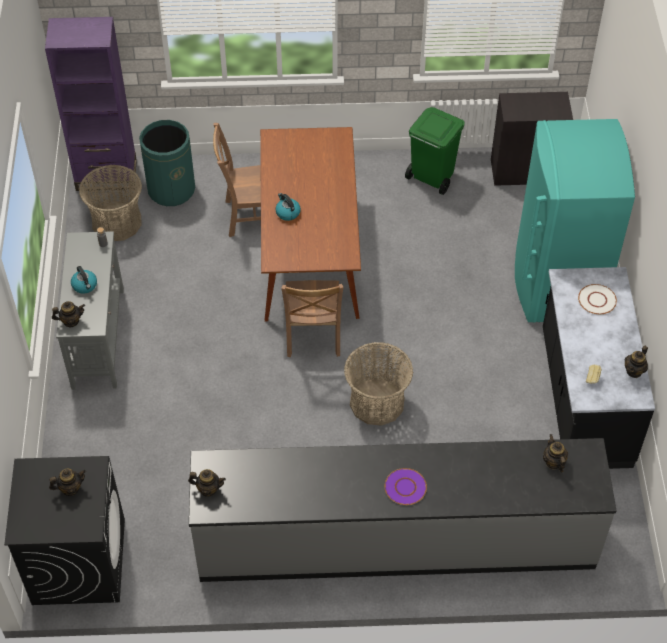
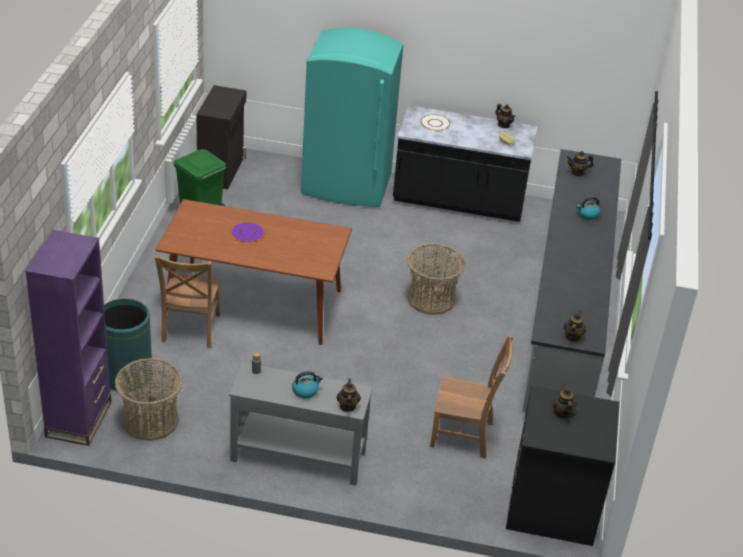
camera: 80 degrees left, 15 degrees down
kettle [275,193,301,221] -> kettle moved to [577,196,600,220]
brown chair [281,280,343,357] -> brown chair moved to [430,335,514,459]
purple plate [385,468,427,505] -> purple plate moved to [231,222,264,242]

